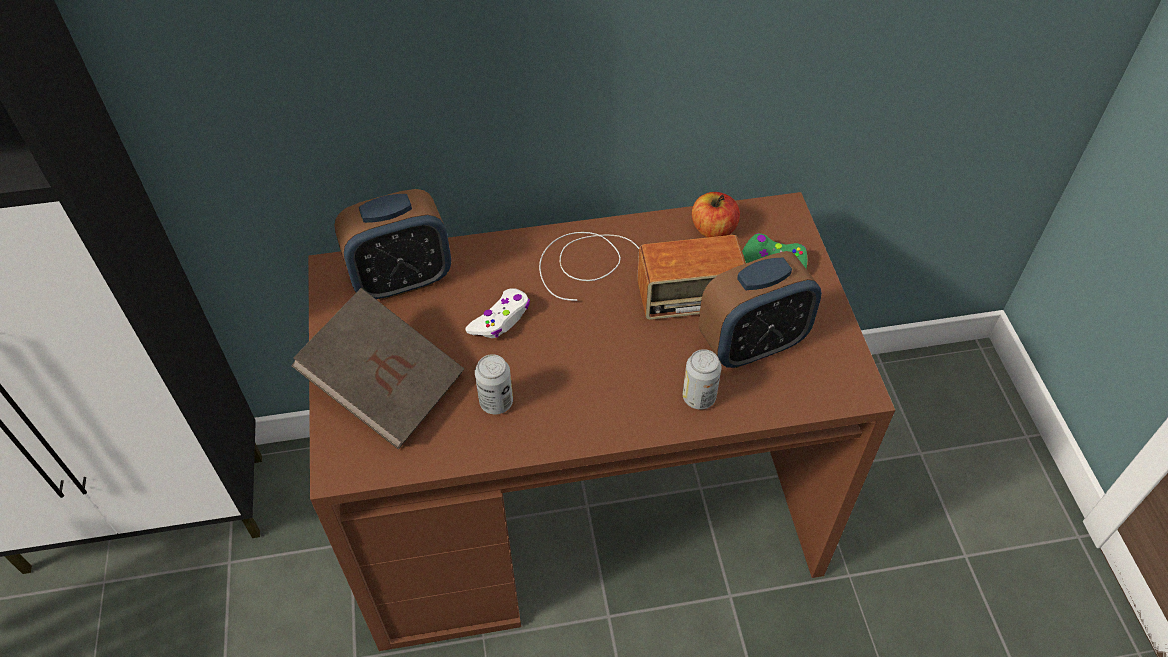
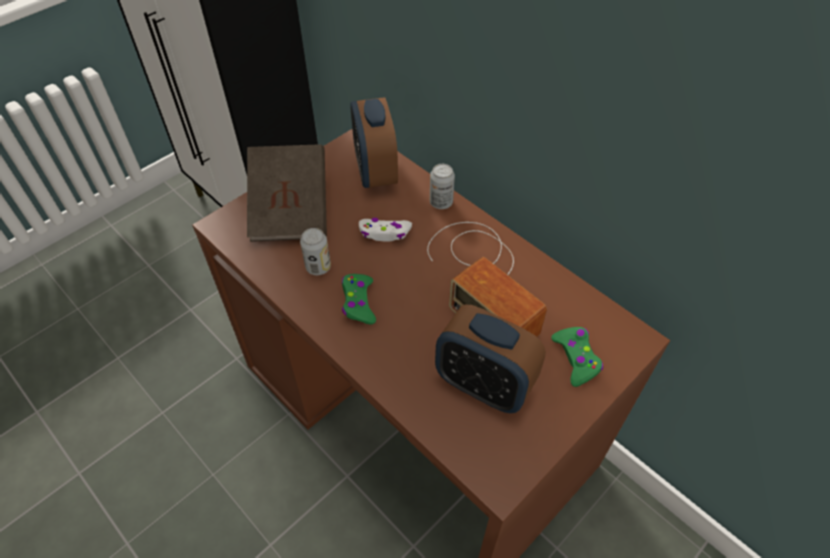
camera: 55 degrees right, 0 degrees up
alarm clock [334,189,451,301] -> alarm clock turned 45 degrees clockwise [350,97,398,188]
can [683,349,721,409] -> can moved to [430,164,455,209]
apple [692,192,740,238] -> none
none -> green game controller [342,274,376,324]

